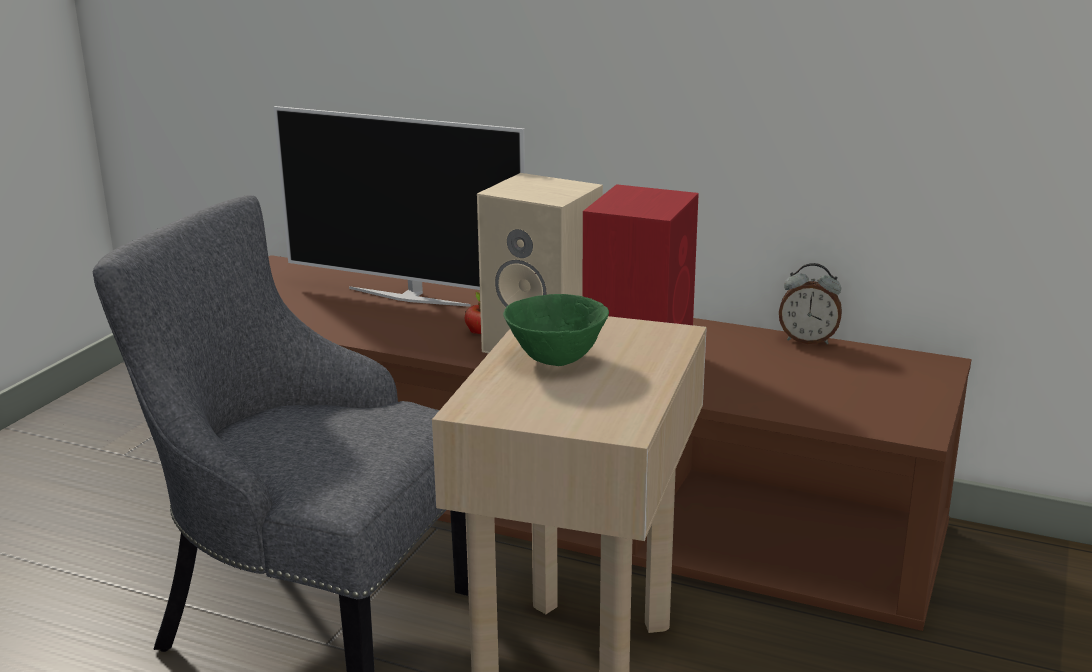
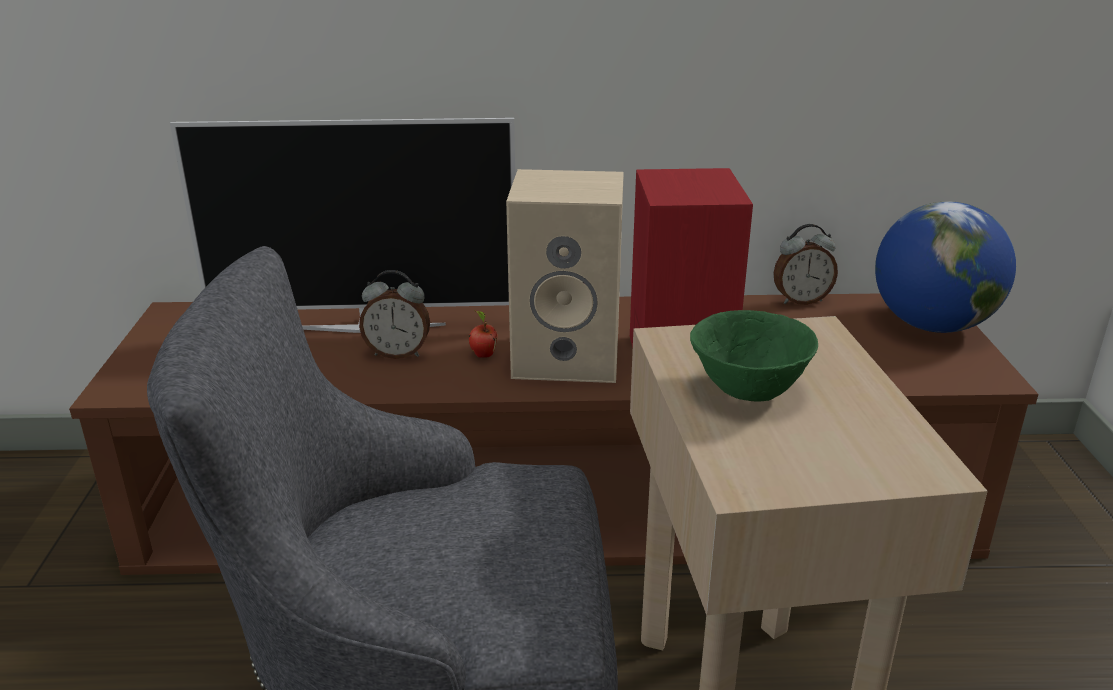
camera: 25 degrees left, 5 degrees up
none -> alarm clock [359,270,430,359]
none -> globe [875,201,1016,333]

